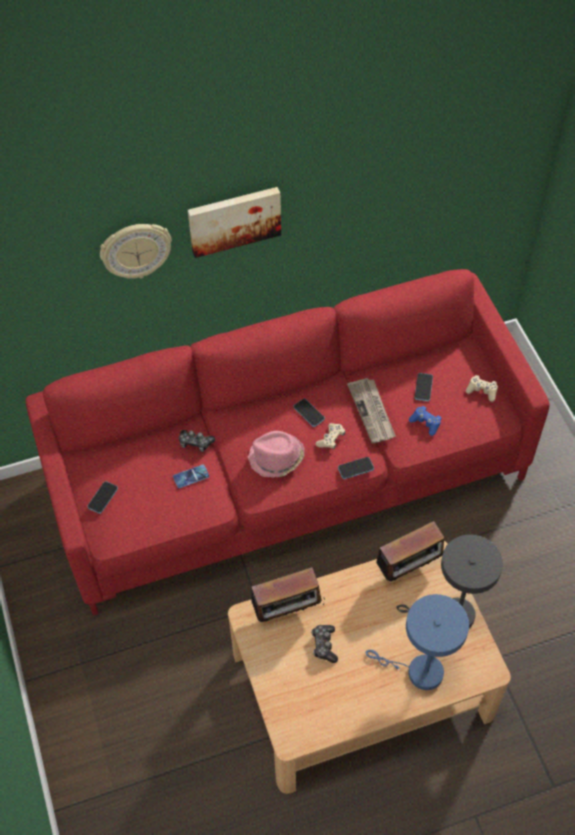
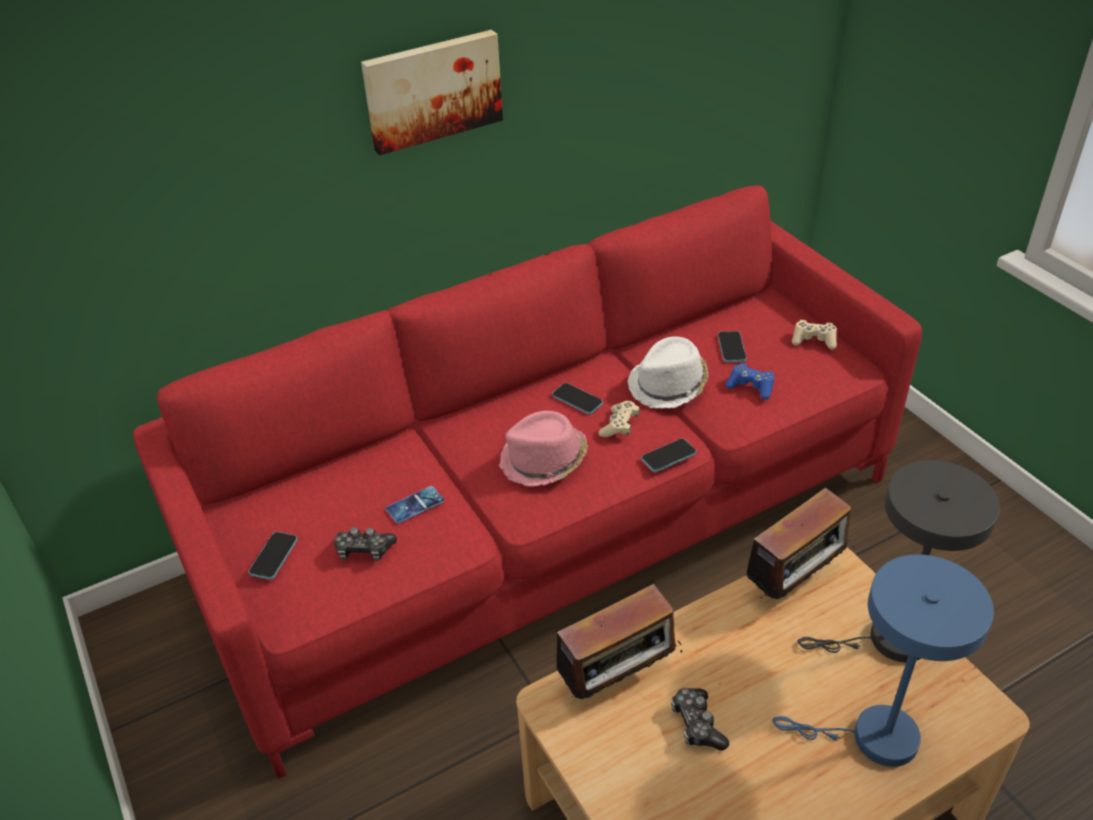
camera: 10 degrees left, 15 degrees down
wall clock [100,224,172,279] -> none
game controller [179,430,215,452] -> game controller moved to [334,527,397,561]
newspaper [347,378,396,443] -> white hat [628,336,708,408]

